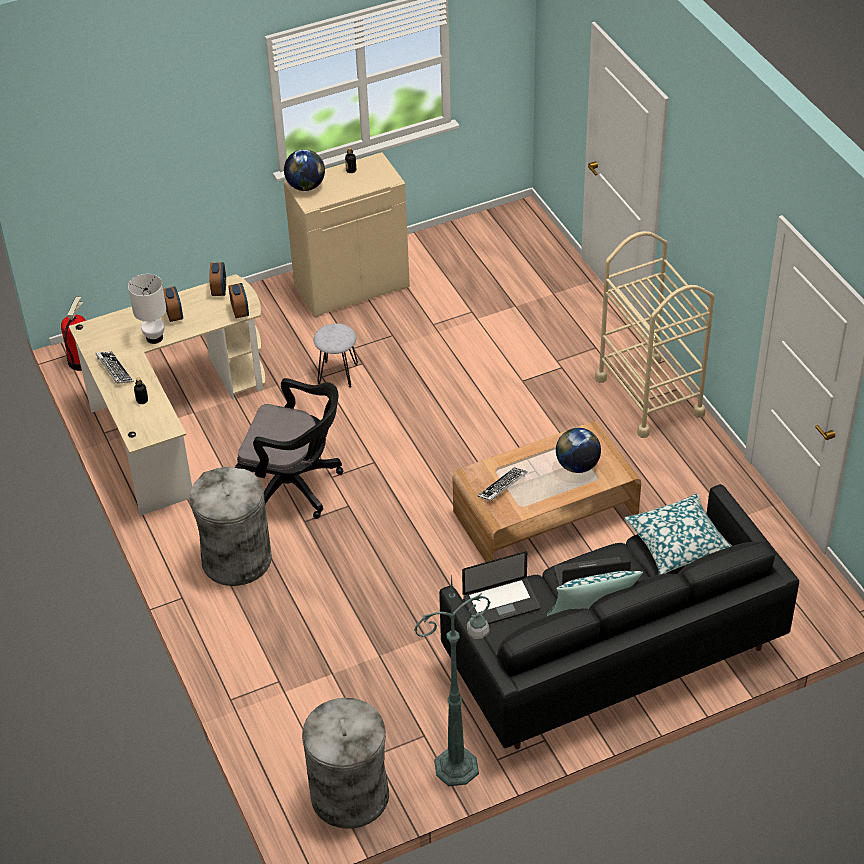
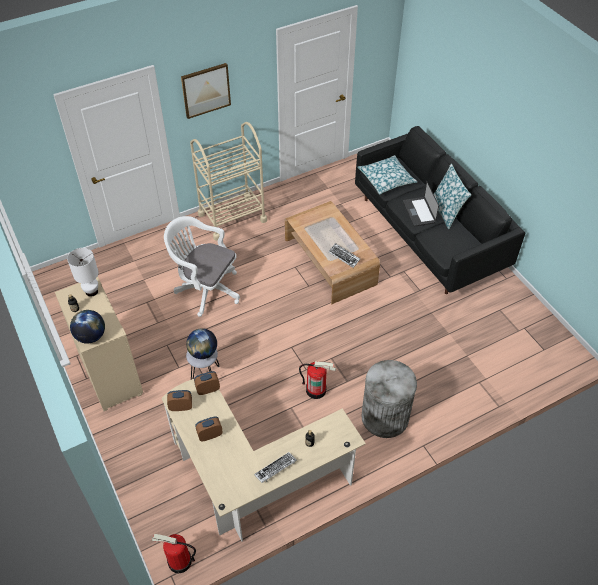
camera: 95 degrees left, 5 degrees up
white table lamp [128,274,166,344] -> white table lamp moved to [67,248,99,297]
black office chair [235,378,343,519] -> fire extinguisher [299,362,336,399]
grey trash can [302,698,389,829] -> none
green floor lamp [414,574,491,786] -> none
laptop [462,551,541,624] -> none
globe [556,428,601,473] -> globe moved to [186,328,217,359]
none -> white office chair [164,216,240,317]
none -> picture [181,63,231,119]

